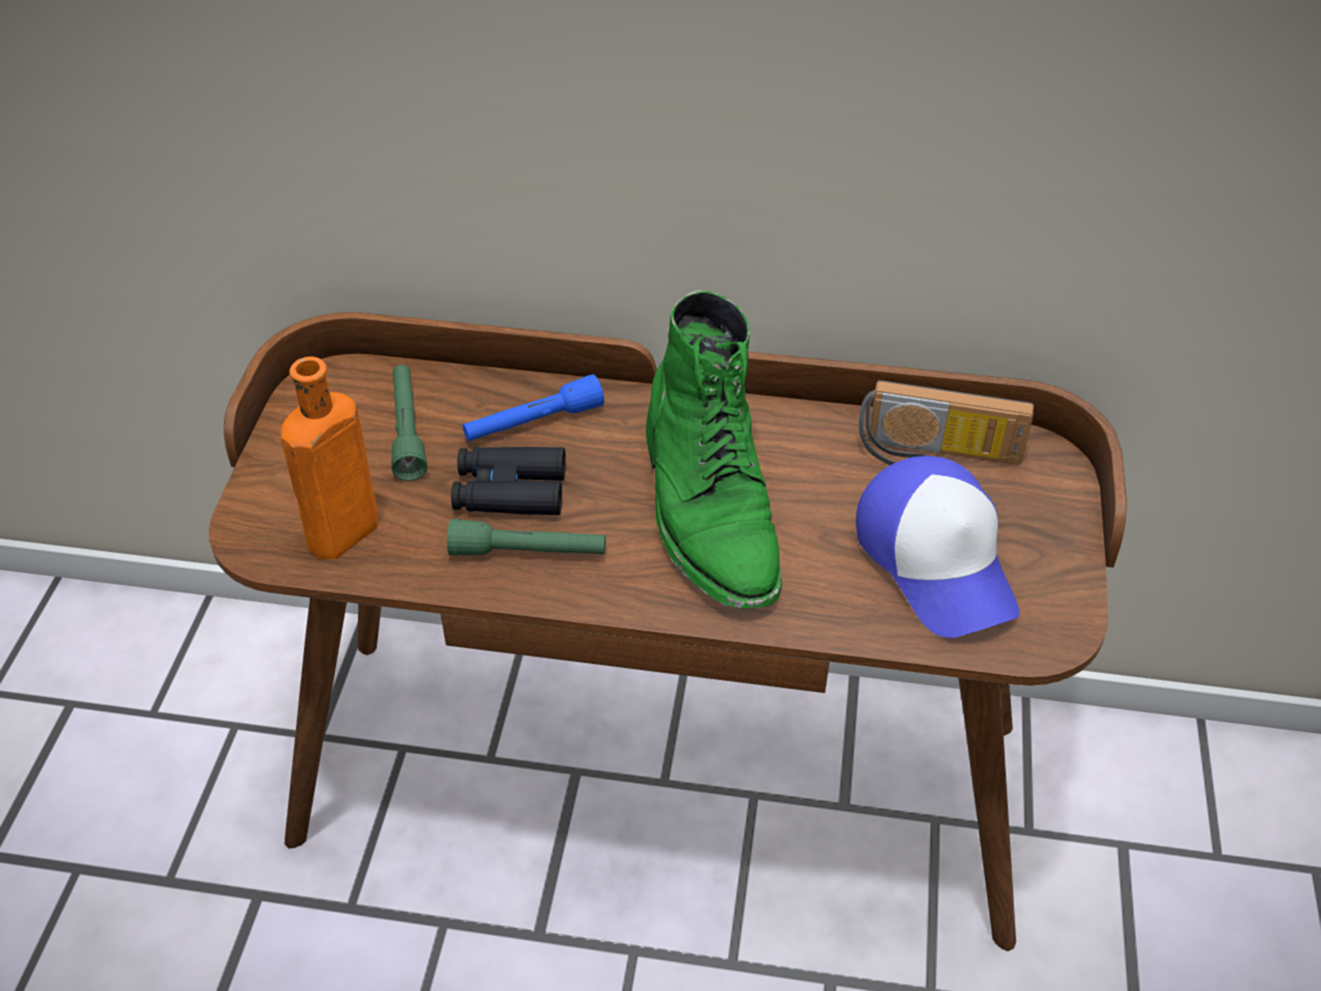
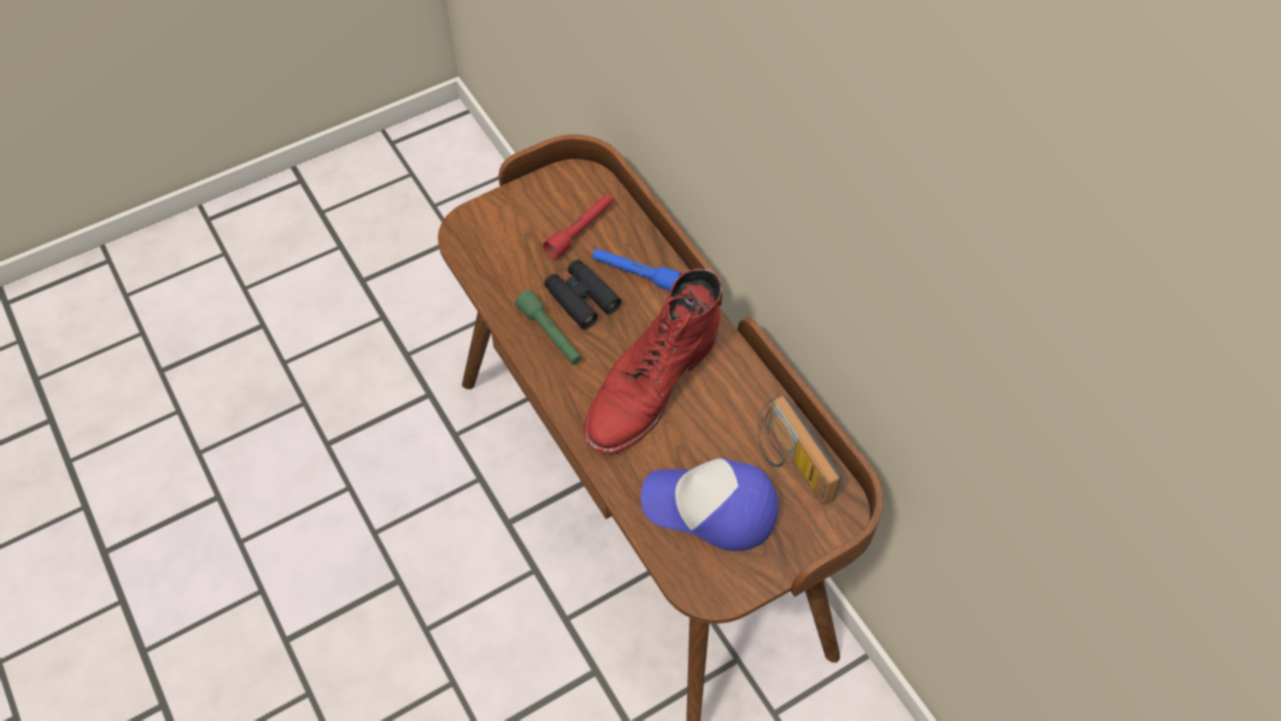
camera: 50 degrees right, 10 degrees up
orange bottle [281,357,378,559] -> none
green flashlight [391,365,427,481] -> red flashlight [543,194,614,259]
green boot [646,290,782,608] -> red boot [584,269,722,455]
cap [856,456,1020,638] -> cap turned 75 degrees clockwise [641,458,779,551]

